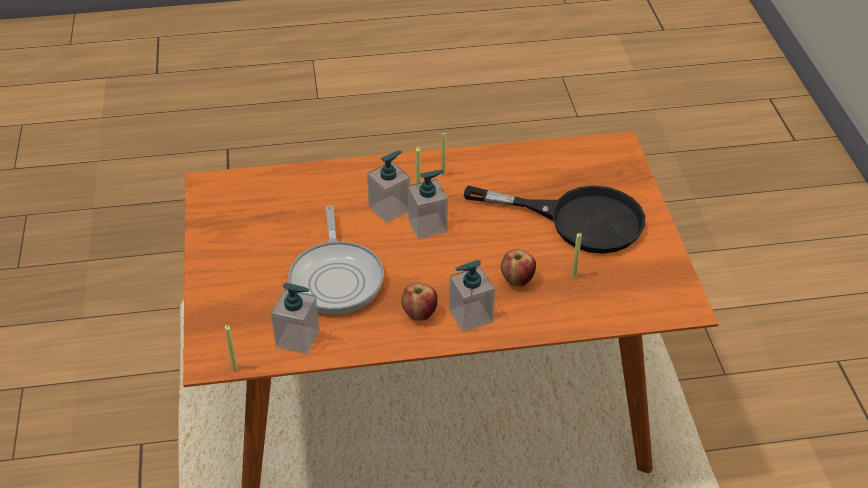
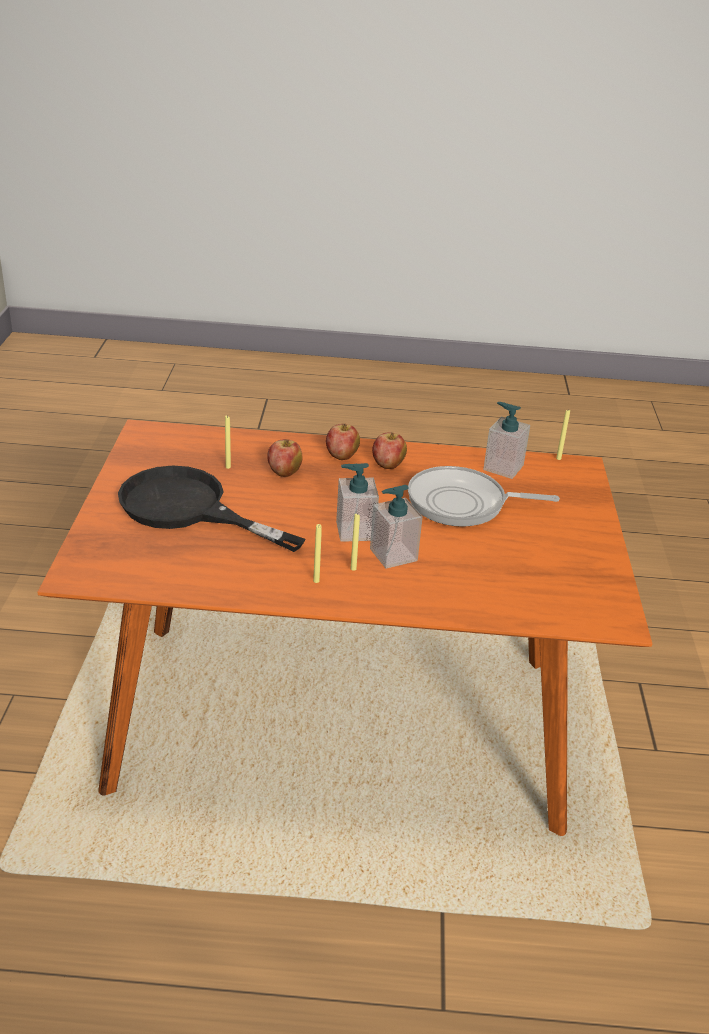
camera: 170 degrees left, 10 degrees down
frying pan [288,205,384,314] -> frying pan turned 90 degrees counterclockwise [408,466,560,527]
soap dispenser [449,260,495,332] -> apple [326,424,360,460]

